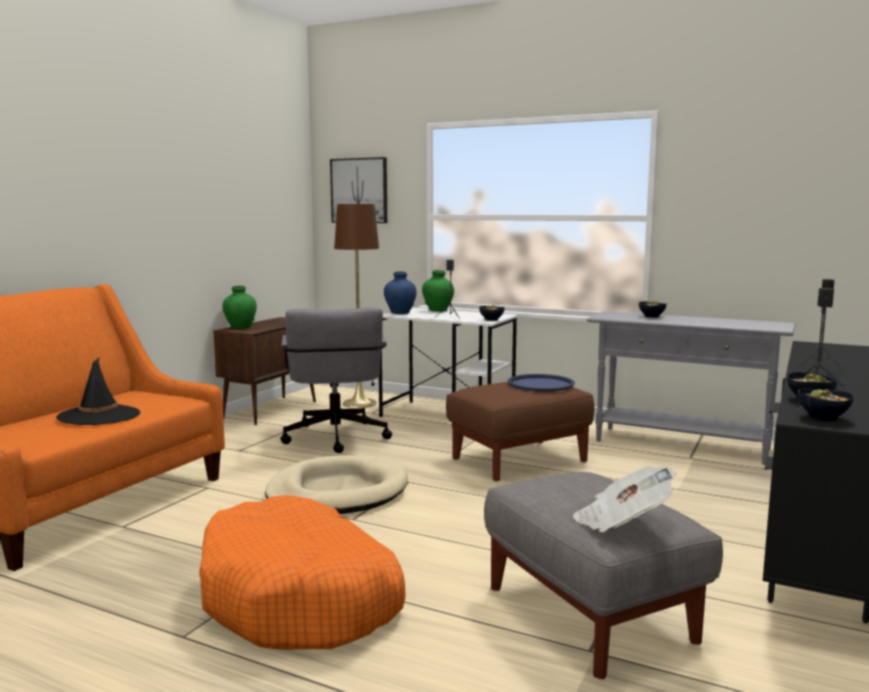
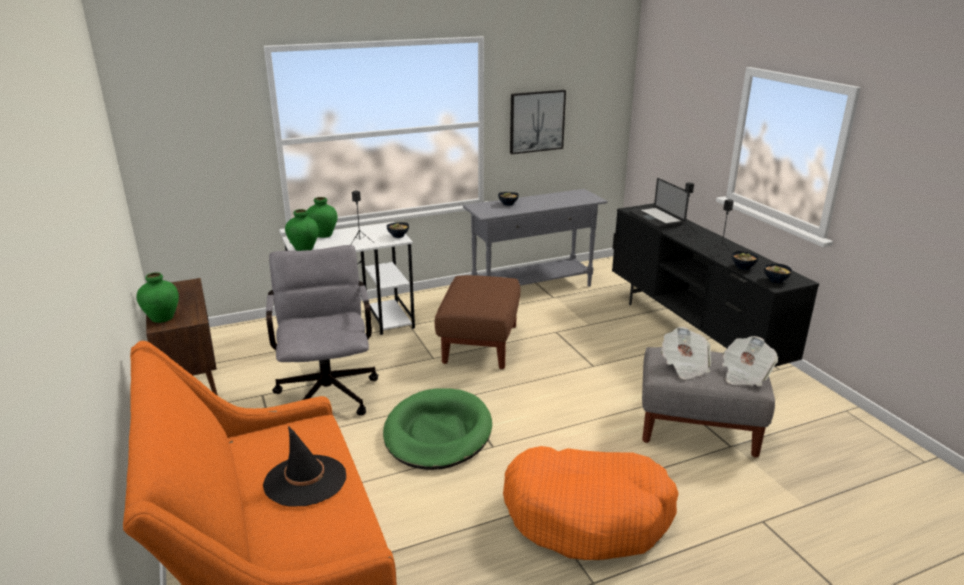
camera: 50 degrees left, 15 degrees up
beige dog bed [265,455,408,514] -> green dog bed [383,388,492,470]
grey office chair [280,307,392,453] -> grey office chair turned 135 degrees counterclockwise [266,245,379,415]
picture [330,157,387,223] -> picture moved to [510,90,566,154]
brown floor lamp [334,203,379,408] -> none
blue vase [384,272,417,314] -> green vase [285,209,319,251]
blue tray [507,374,575,391] -> none
none -> laptop [629,178,688,229]
none -> newspaper [661,327,711,380]

